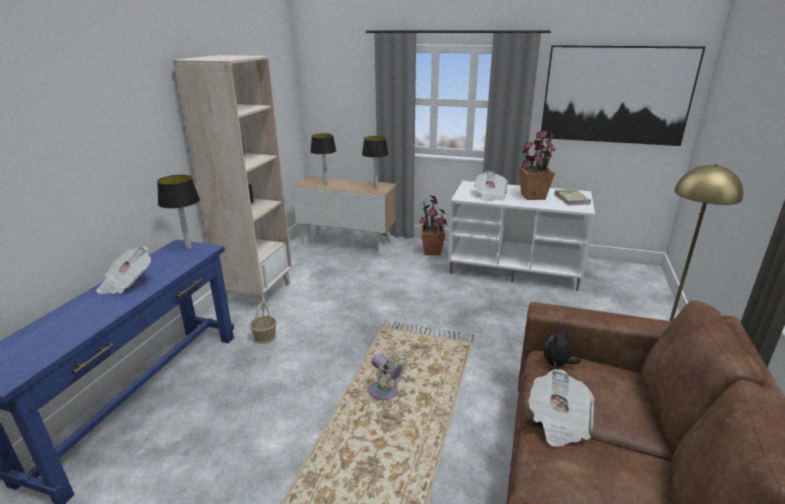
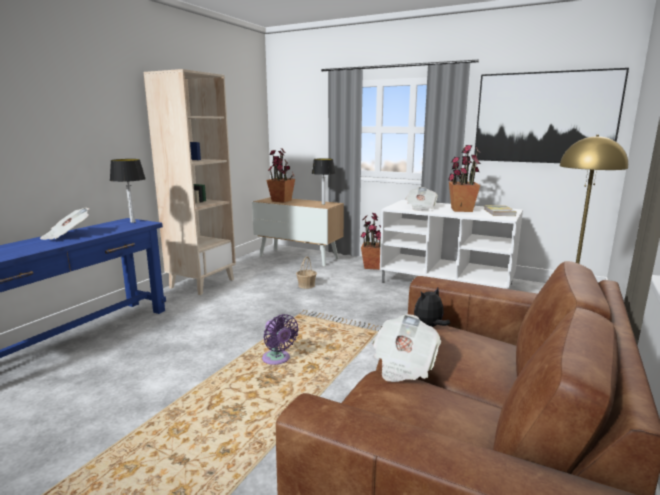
camera: 10 degrees right, 10 degrees down
basket [249,303,277,344] -> basket moved to [296,256,317,289]
table lamp [310,133,337,185] -> potted plant [267,148,295,203]
beige fan [369,350,408,400] -> purple fan [262,314,299,365]

